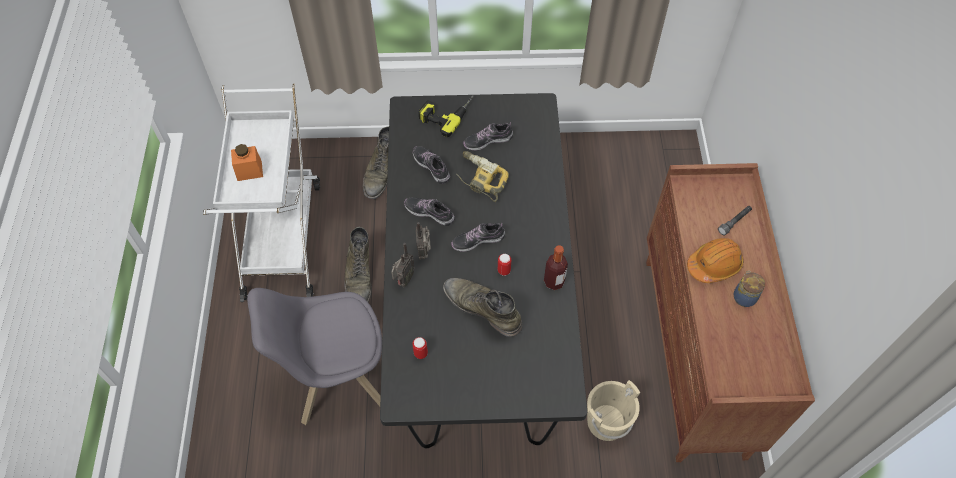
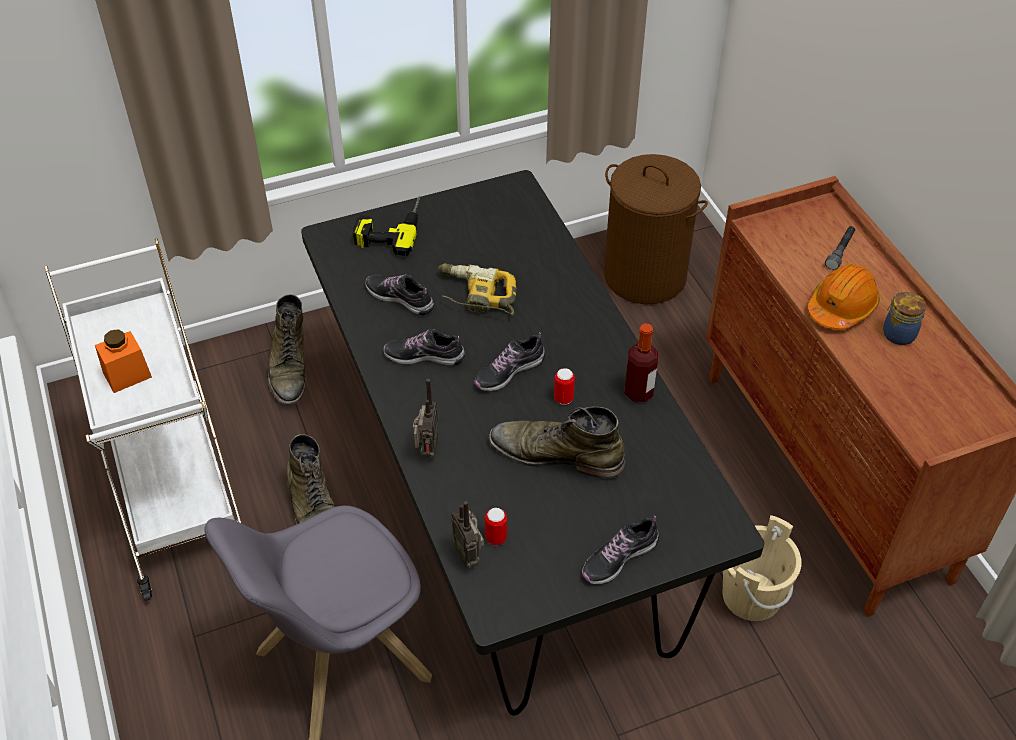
camera: 20 degrees left, 10 degrees down
radio [416,222,431,260] -> radio moved to [451,501,484,569]
shoe [463,122,513,150] -> shoe moved to [582,515,659,584]
none -> brown laundry basket [604,154,708,304]

